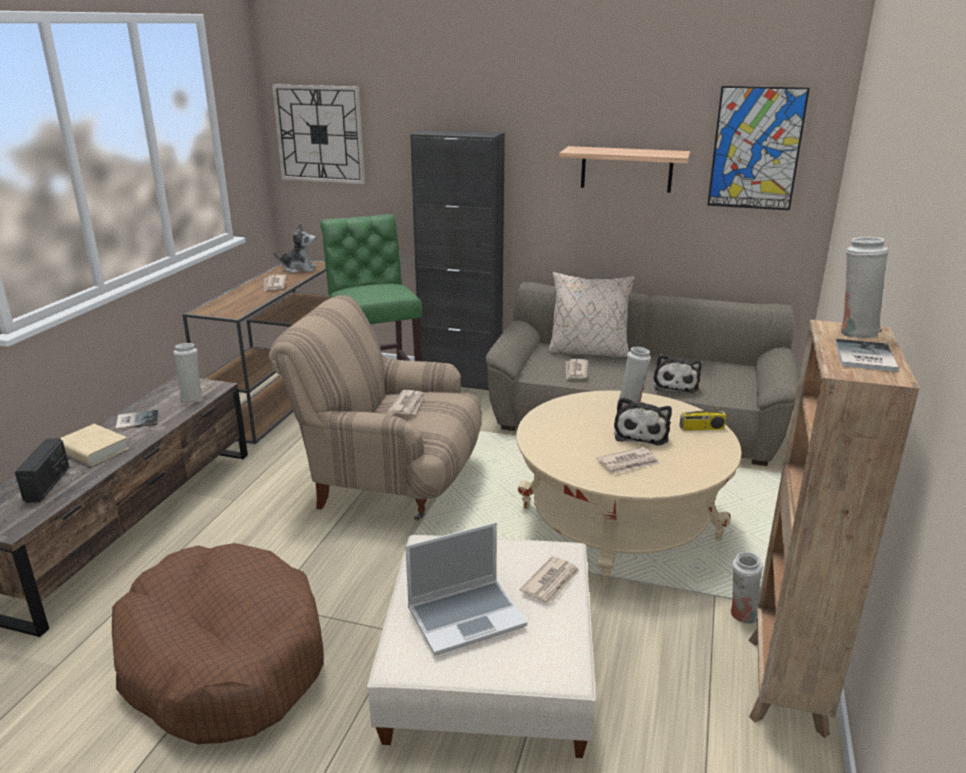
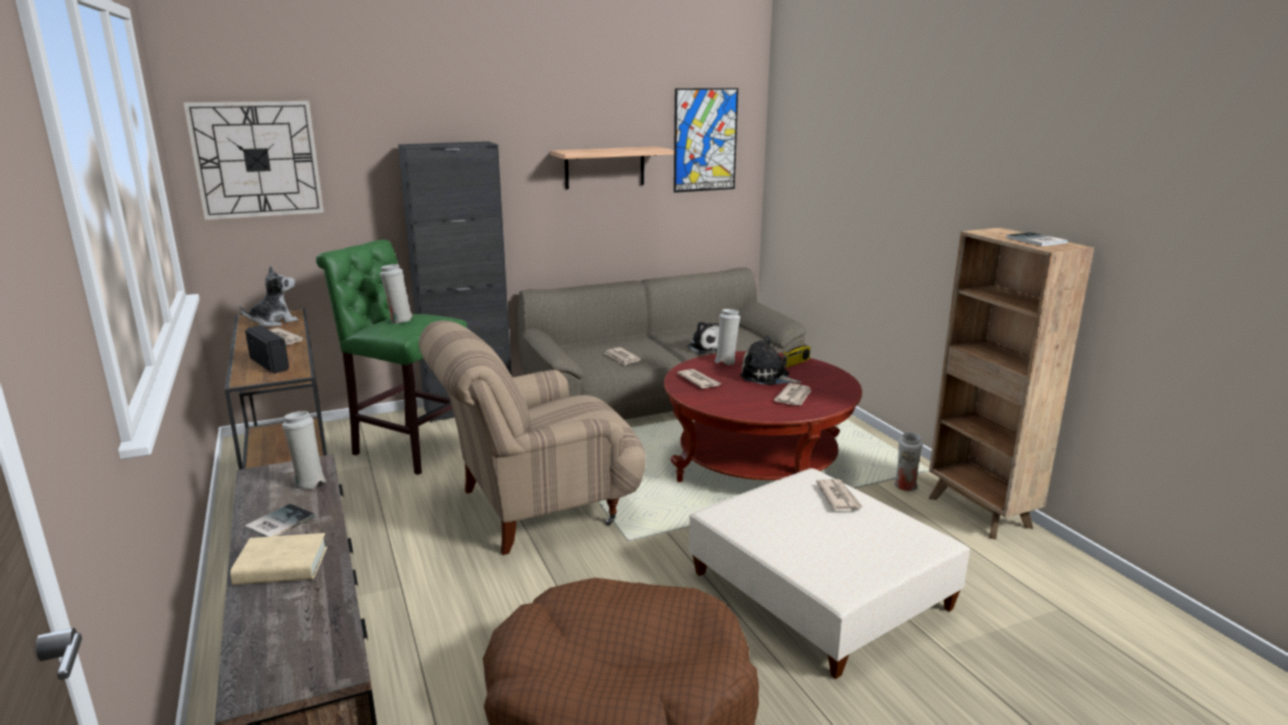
camera: 40 degrees left, 5 degrees down
radio [15,438,69,503] -> radio moved to [245,325,289,373]
newspaper [388,390,425,415] -> newspaper moved to [677,369,722,388]
laptop [405,522,527,655] -> none
beige coffee table [516,391,742,585] -> red coffee table [664,351,862,482]
beige pillow [548,272,635,358] -> none
plush toy [614,397,672,445] -> plush toy turned 150 degrees clockwise [740,336,801,385]
white vase [841,237,889,338] -> white vase moved to [380,264,413,324]

